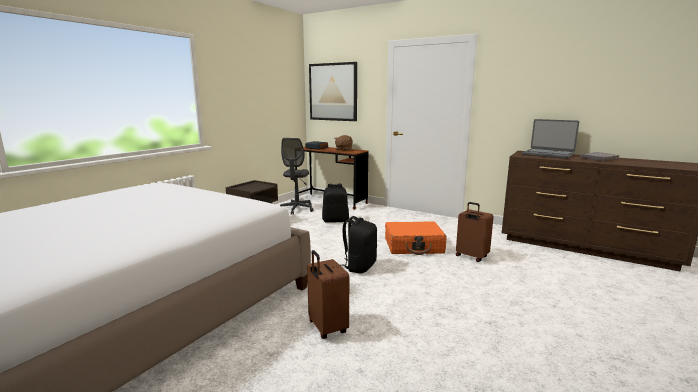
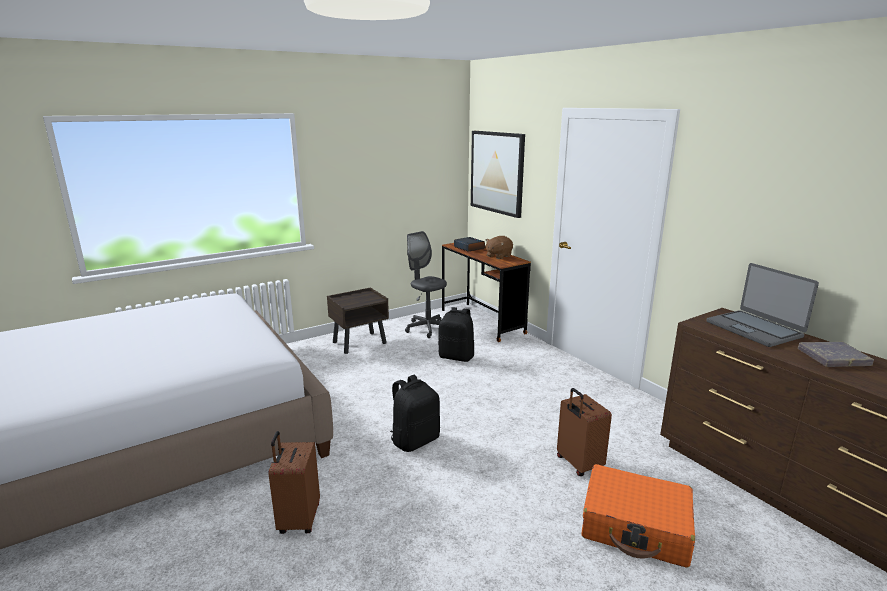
camera: 25 degrees right, 5 degrees up
grey office chair [280,138,314,215] -> grey office chair turned 105 degrees clockwise [405,231,447,338]
orange suitcase [385,221,447,255] -> orange suitcase moved to [581,464,695,568]

